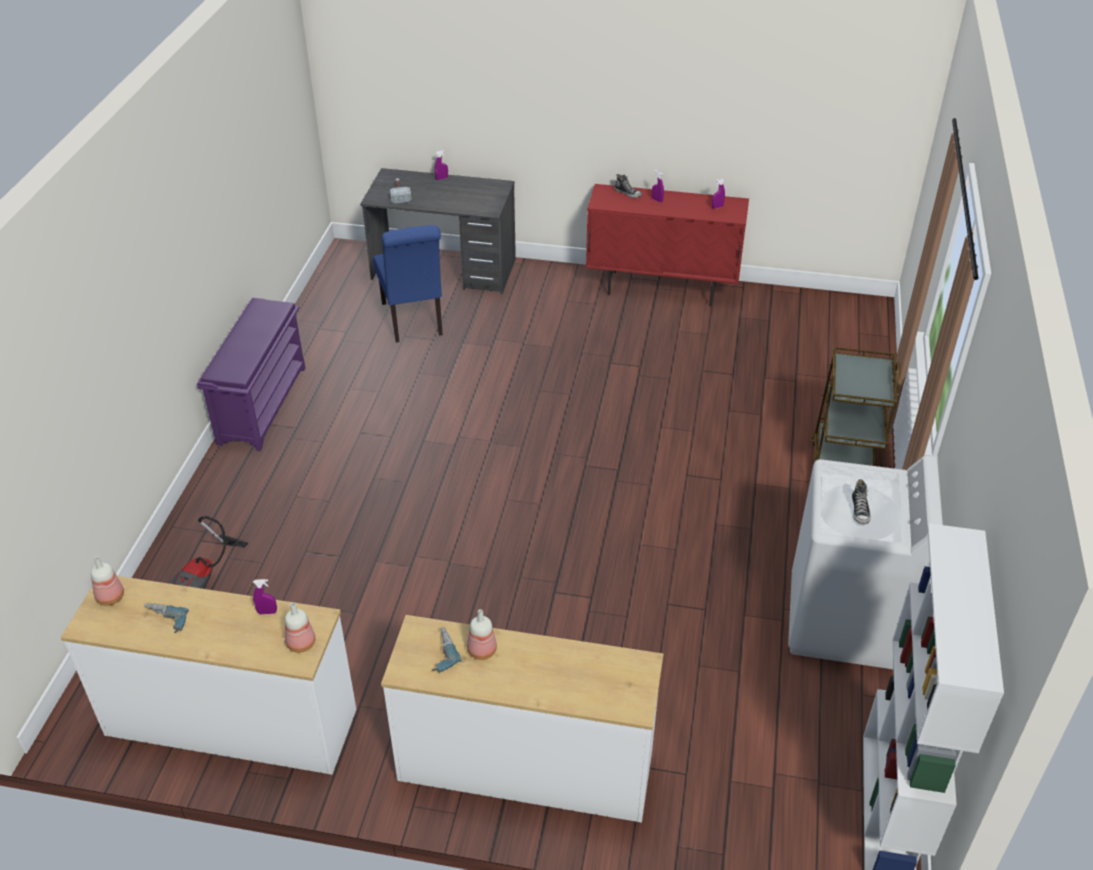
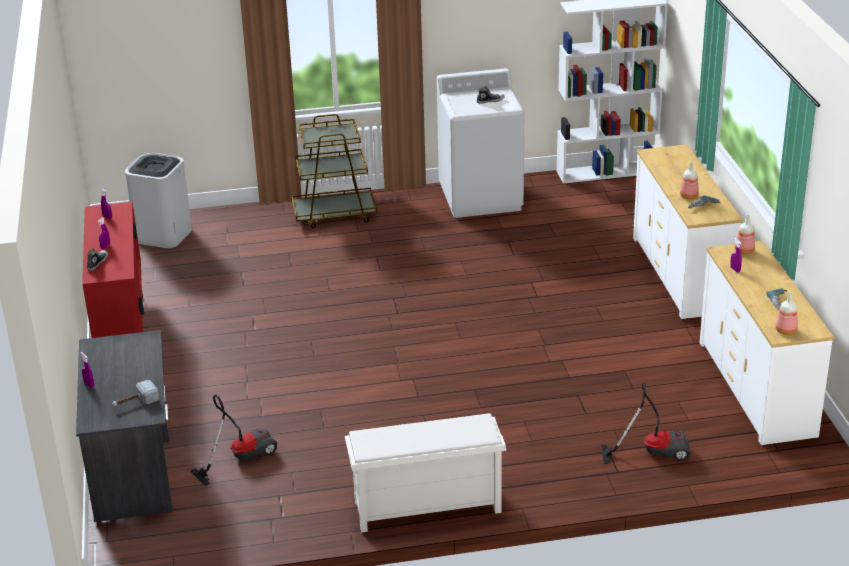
camera: 110 degrees left, 10 degrees down
purple shoe rack [197,298,305,451] -> white shoe rack [345,413,506,532]
blue chair [373,225,443,343] -> vacuum cleaner [190,394,277,486]
none -> white trash can [125,153,192,249]

